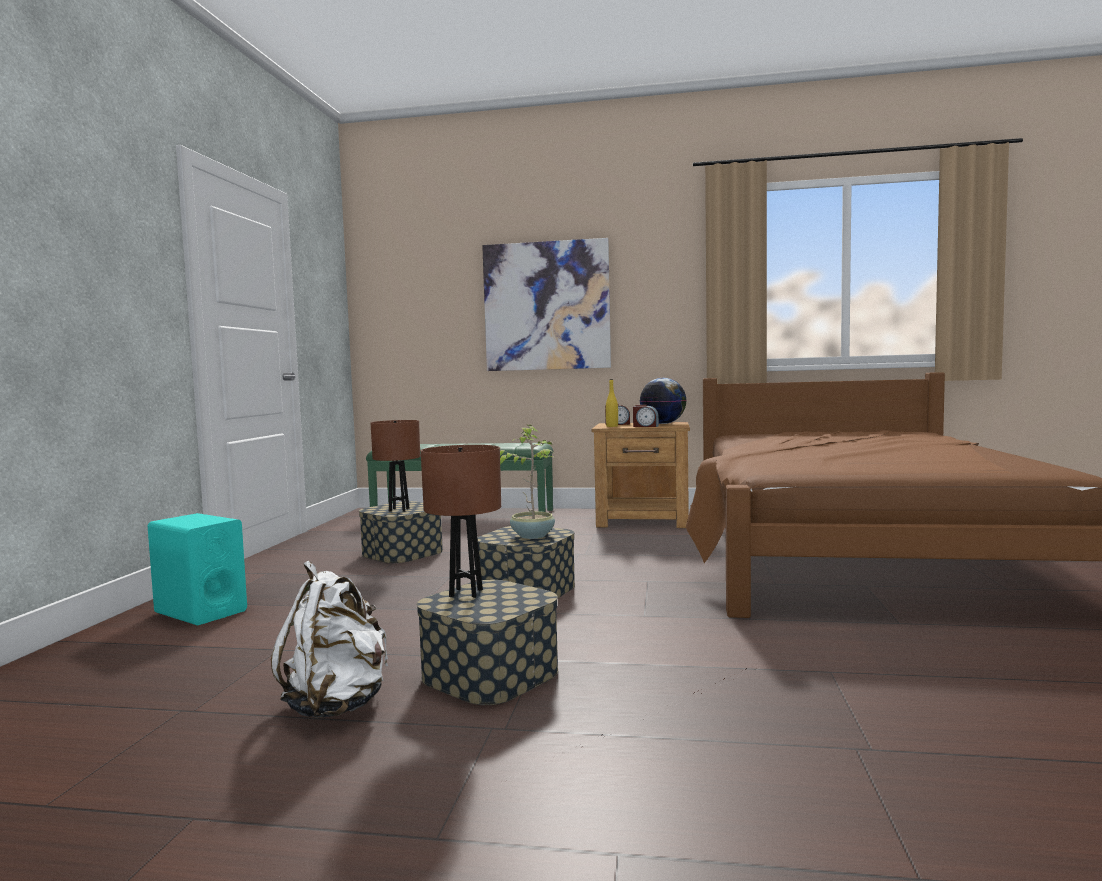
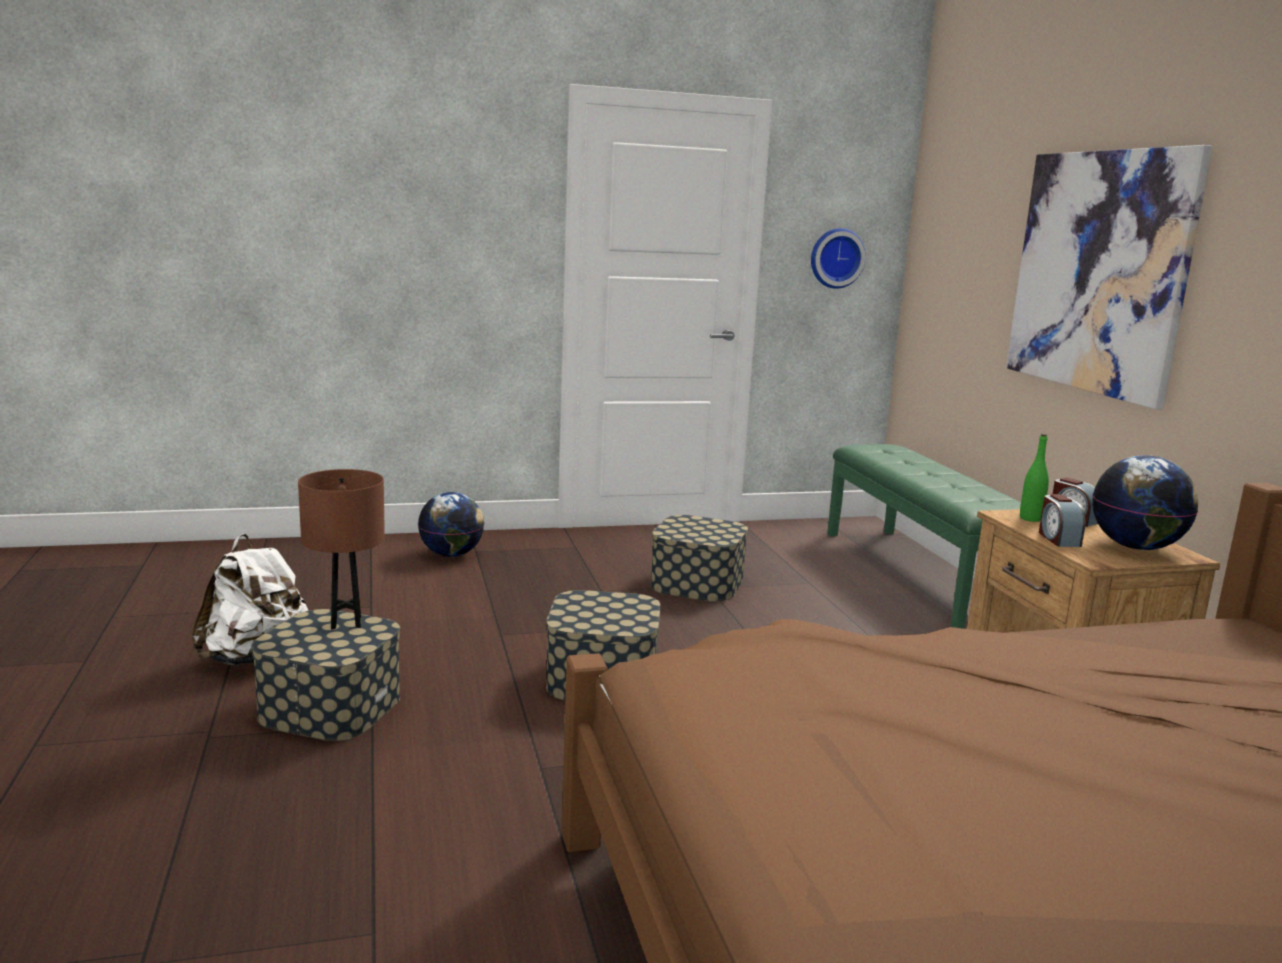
camera: 65 degrees right, 10 degrees up
turquoise speaker [148,513,247,625] -> globe [418,492,484,557]
brown table lamp [371,420,420,512] -> none
potted plant [500,425,556,539] -> none
yellow bottle [606,379,618,427] -> green bottle [1020,434,1049,522]
none -> wall clock [811,228,866,289]

